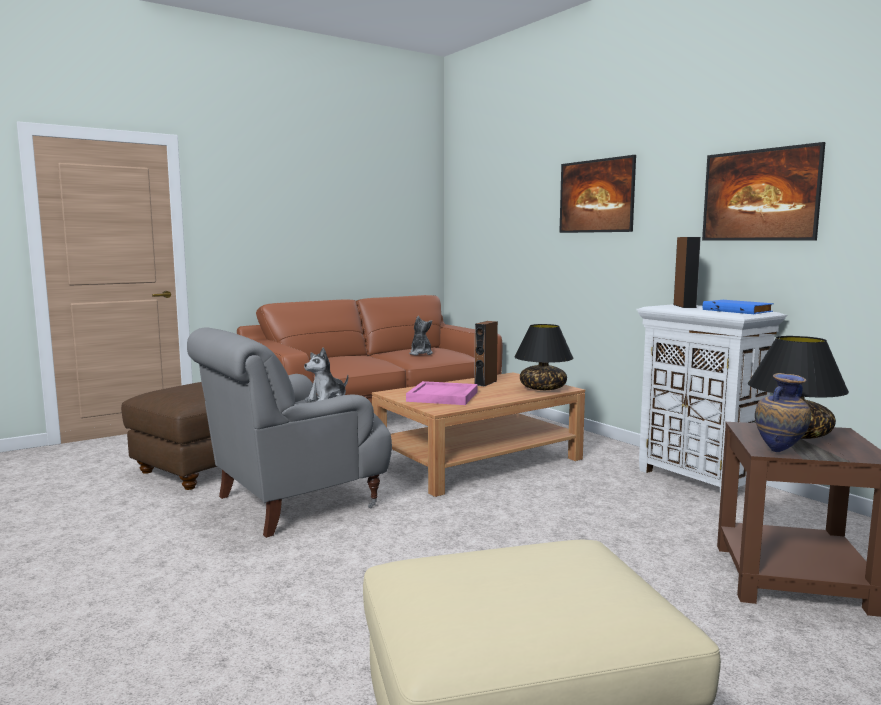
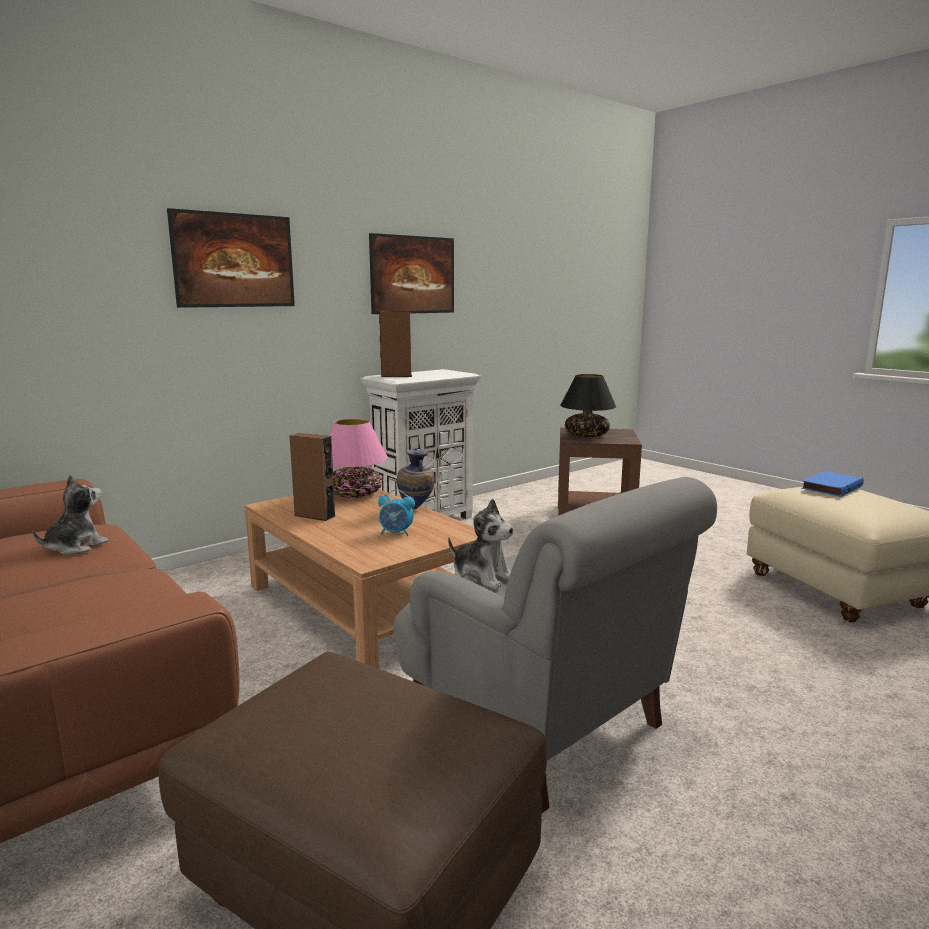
camera: 95 degrees left, 5 degrees up
pink tray [406,381,478,405] -> alarm clock [378,489,415,536]
plush toy [409,316,433,355] -> plush toy turned 135 degrees clockwise [32,475,109,555]
black table lamp [514,324,574,390] -> pink table lamp [329,419,388,498]
blue book [703,300,774,314] -> blue book moved to [801,471,864,497]
vase [755,373,811,452] -> vase moved to [397,450,435,509]

